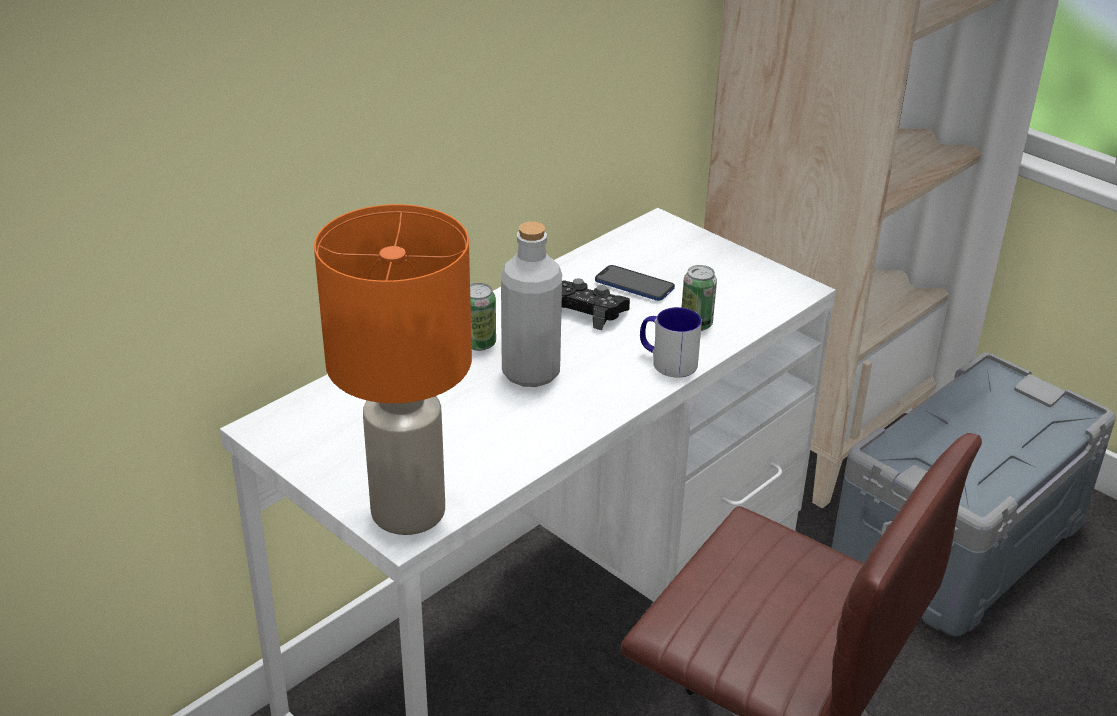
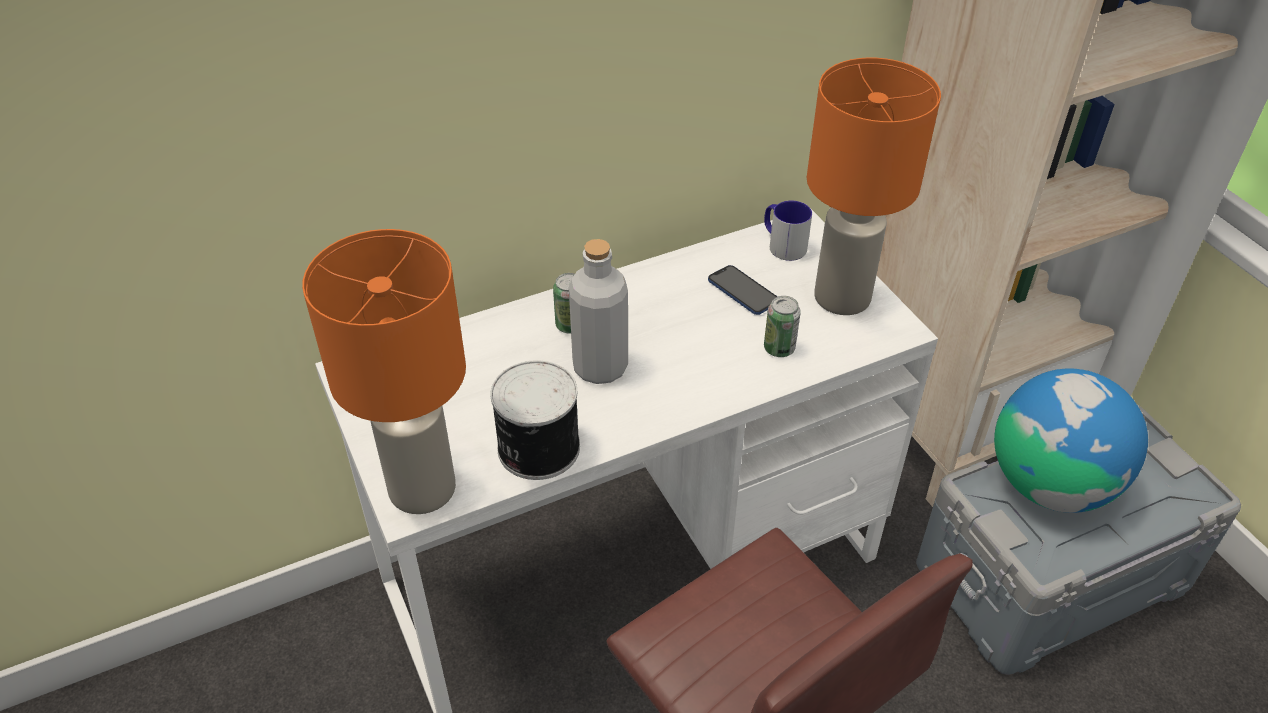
camera: 20 degrees right, 10 degrees up
black game controller [561,278,630,330] -> none
mug [640,307,702,377] -> mug moved to [764,201,812,261]
none -> can [490,360,580,480]
none -> orange table lamp [807,58,941,315]
none -> globe [994,368,1148,513]

